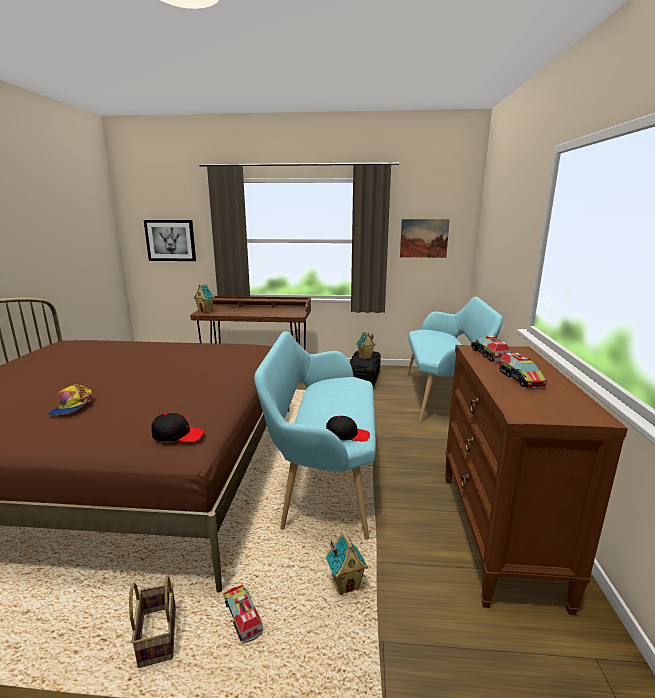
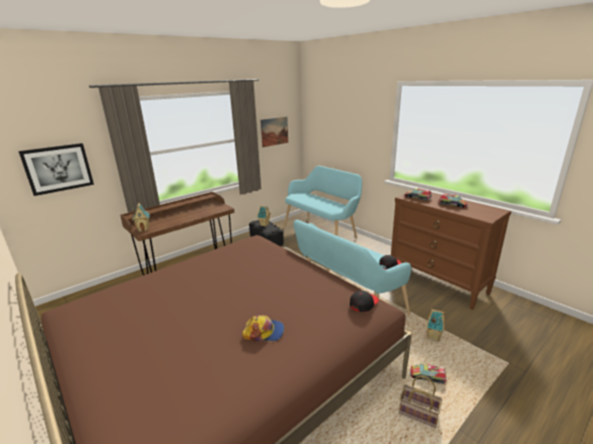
camera: 45 degrees left, 5 degrees up
cap [48,385,92,415] -> cap turned 45 degrees counterclockwise [242,315,284,342]

